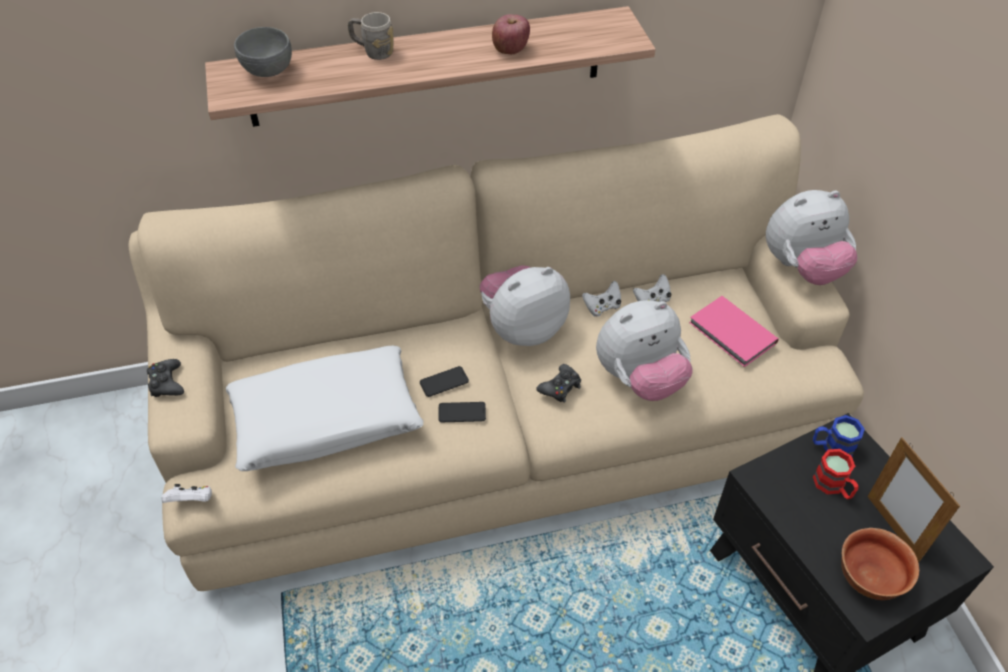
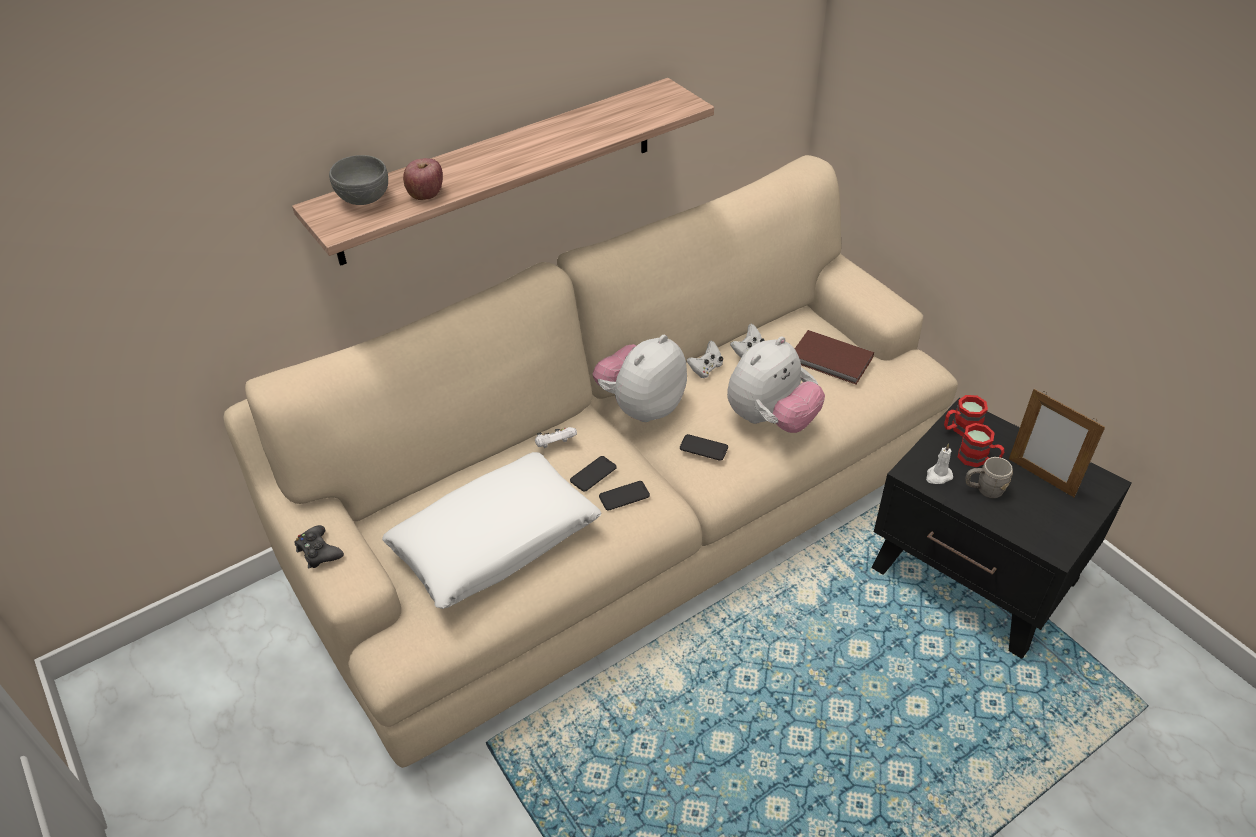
camera: 20 degrees left, 5 degrees down
white game controller [161,484,212,503] -> white game controller moved to [535,427,577,448]
grey mug [348,12,394,60] -> grey mug moved to [965,457,1013,498]
apple [492,14,530,54] -> apple moved to [403,158,443,200]
black game controller [536,364,581,403] -> phone [680,434,728,461]
pink book [689,296,779,367] -> brown book [795,330,874,385]
plush toy [766,190,857,285] -> none
blue mug [813,415,865,456] -> red mug [944,395,988,437]
bowl [841,528,919,600] -> none
none -> white candle [926,443,953,484]

